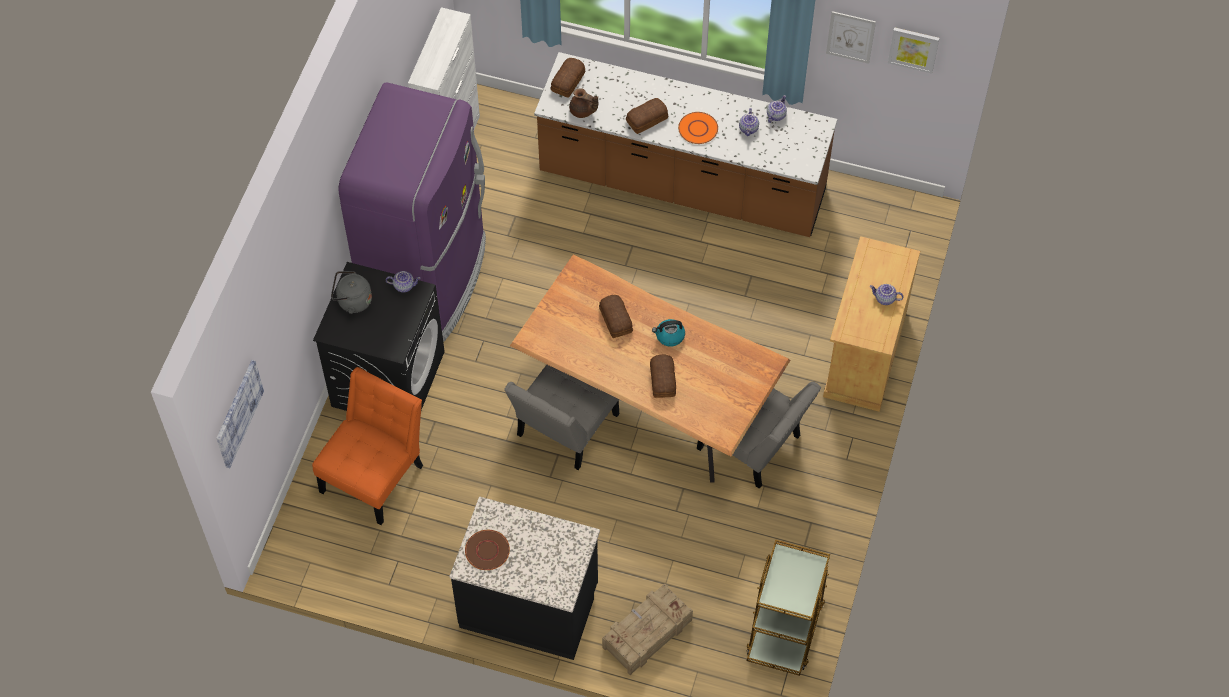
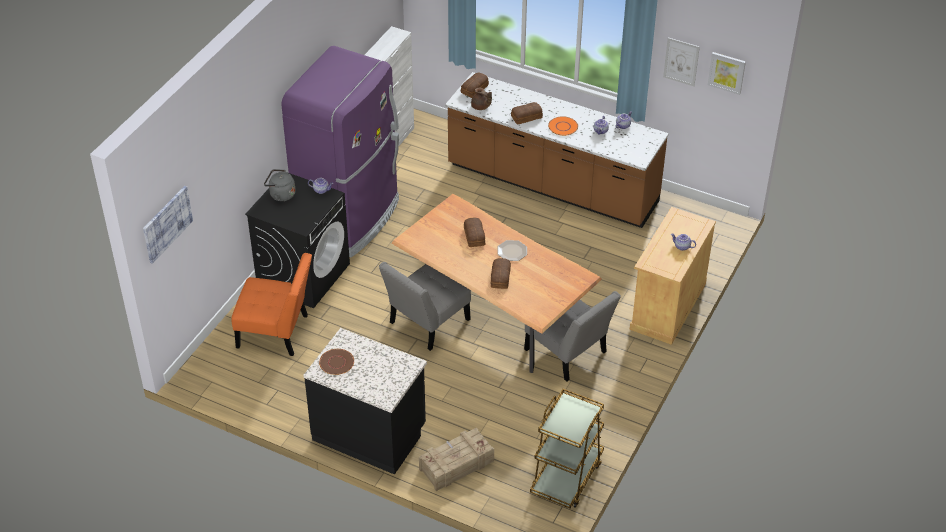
camera: 10 degrees right, 15 degrees down
orange chair [312,367,423,525] -> orange chair turned 60 degrees clockwise [231,253,312,356]
kettle [652,319,685,347] -> plate [498,240,527,261]

